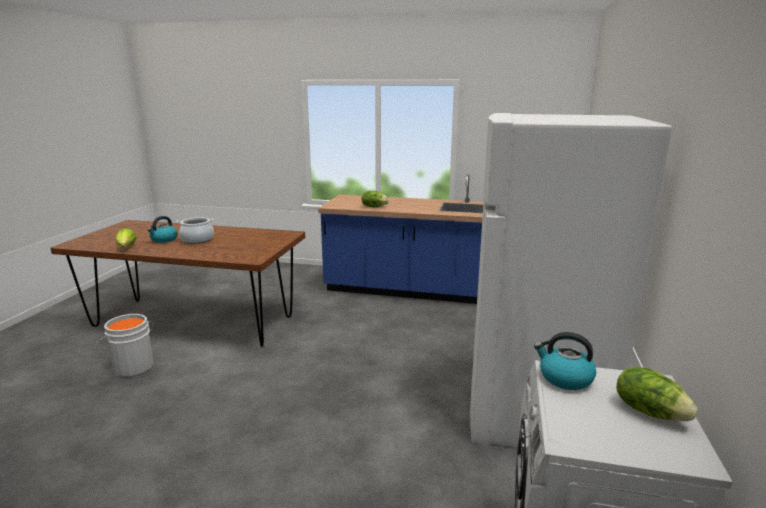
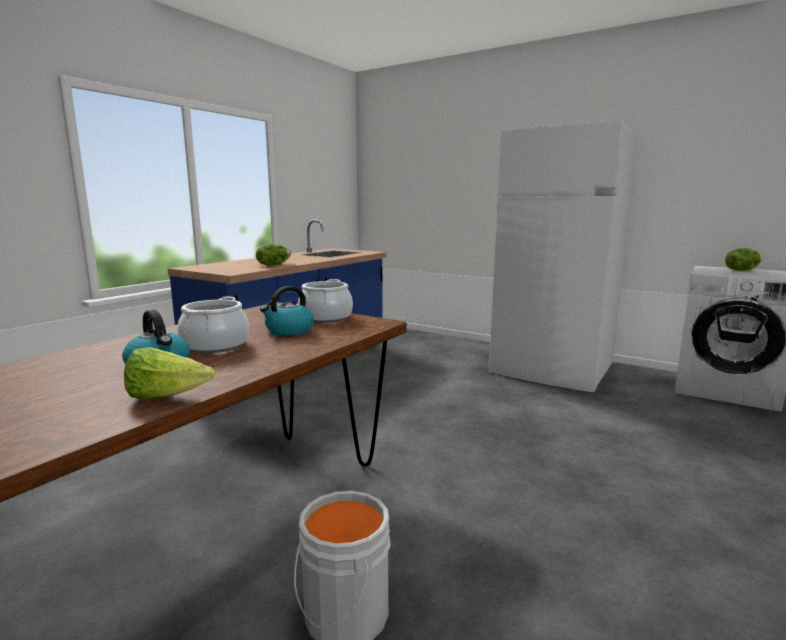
camera: 70 degrees left, 5 degrees down
kettle [534,332,596,390] -> kettle moved to [260,286,313,336]
none -> cooking pot [298,279,353,323]

